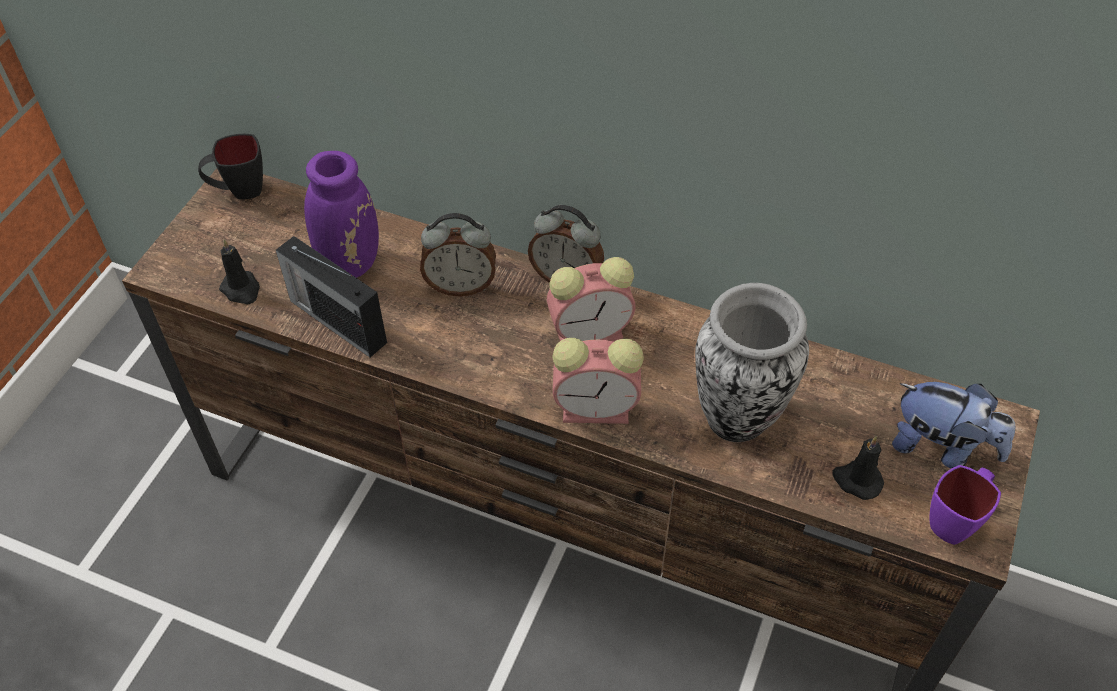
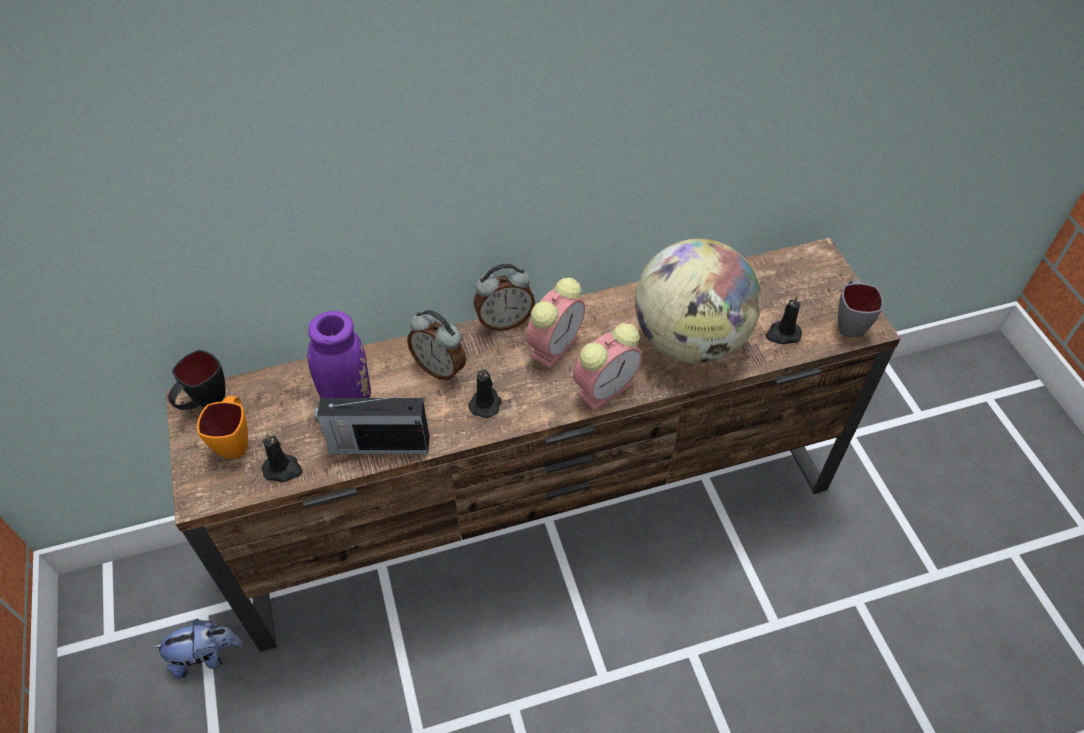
camera: 40 degrees left, 0 degrees up
alarm clock [420,213,496,297] -> alarm clock turned 75 degrees clockwise [407,310,466,381]
vase [695,283,809,442] -> globe [635,239,761,364]
plush toy [892,382,1015,469] -> plush toy moved to [151,619,243,679]
purple mug [929,465,1001,545] -> grey mug [838,280,883,337]
none -> orange mug [197,396,248,459]
none -> black candle [468,367,502,418]

